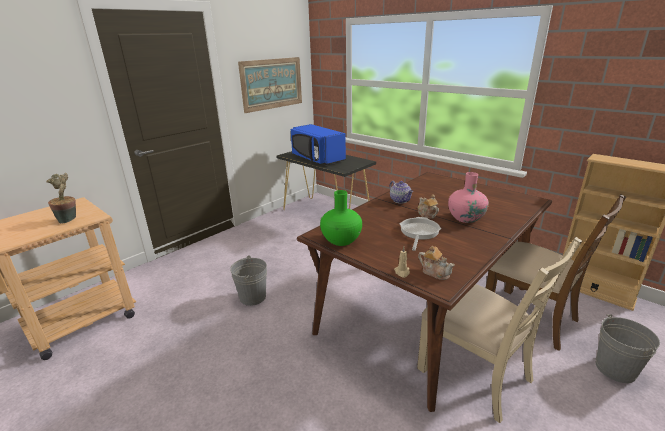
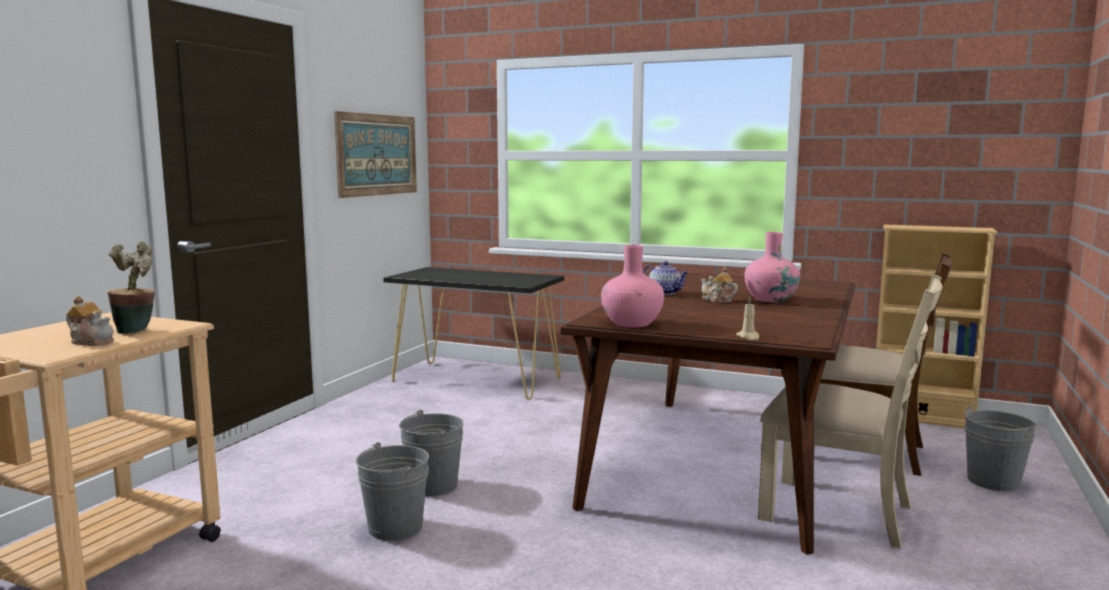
camera: 20 degrees left, 15 degrees down
blue microwave [291,124,346,165] -> none
green vase [320,190,362,246] -> pink vase [601,245,664,327]
frying pan [400,217,441,251] -> none
teapot [418,246,455,280] -> teapot moved to [66,296,114,346]
none -> grey bucket [356,442,429,541]

